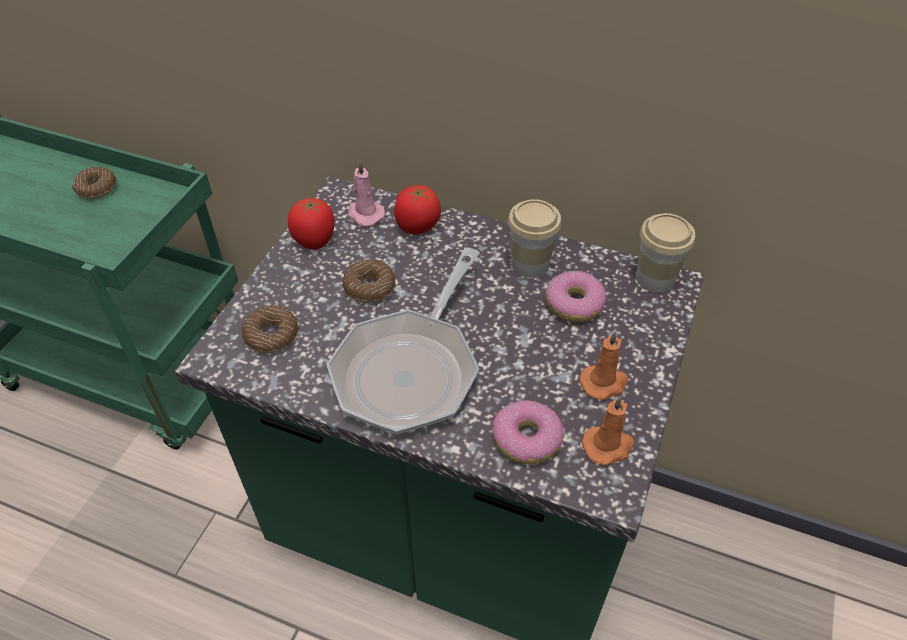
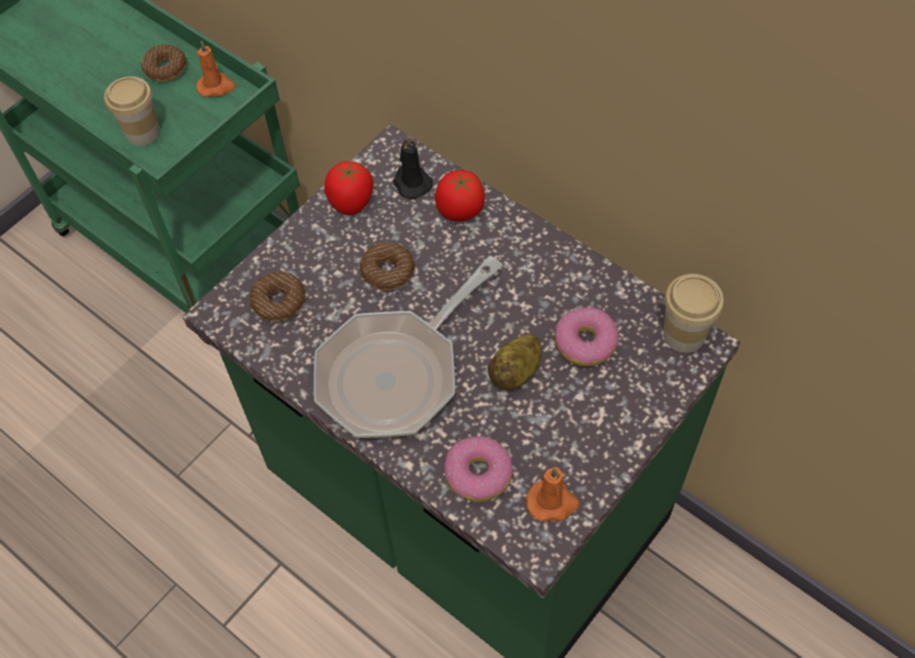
camera: 20 degrees right, 10 degrees up
pink candle [348,161,385,226] -> black candle [393,136,433,199]
cup [508,199,561,278] -> cup moved to [104,77,160,146]
orange candle [579,330,629,400] -> orange candle moved to [196,40,236,97]
none -> potato [488,334,542,390]

